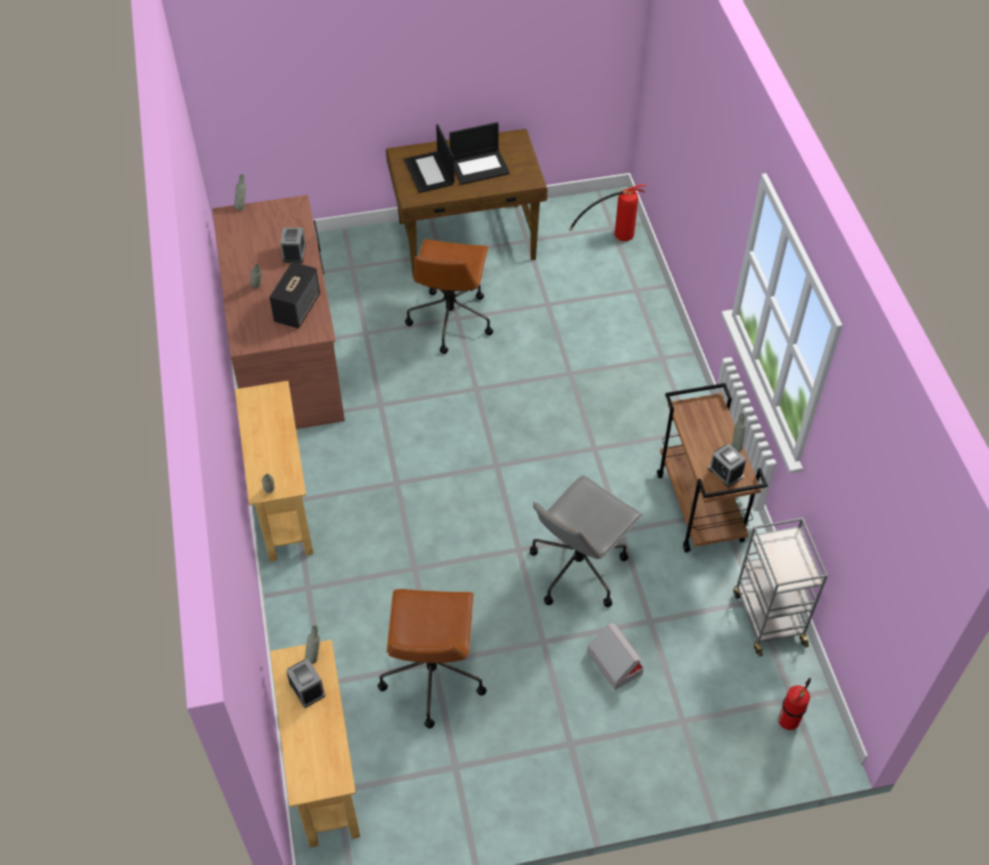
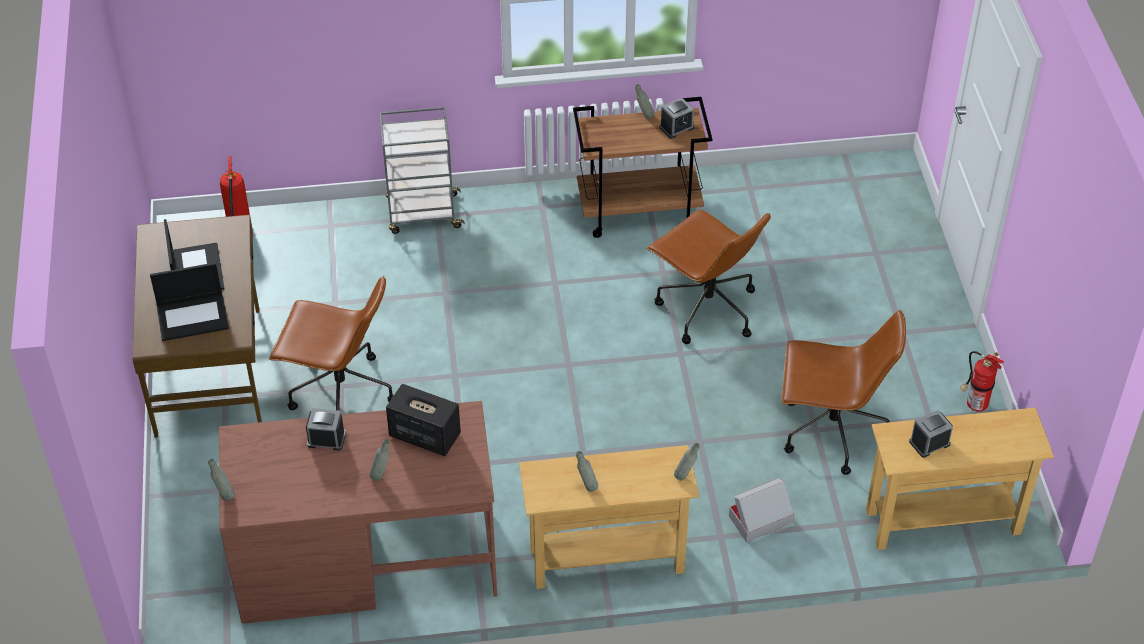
camera: 85 degrees left, 5 degrees down
grey bottle [305,625,320,664] -> grey bottle moved to [576,451,598,492]
grey office chair [530,475,643,607] -> brown office chair [647,209,771,344]
cardboard box [587,623,644,690] -> cardboard box moved to [729,479,794,542]
grey cart [734,518,828,657] -> grey cart moved to [380,107,465,234]
fire extinguisher [778,678,811,730] -> fire extinguisher moved to [960,351,1004,412]

